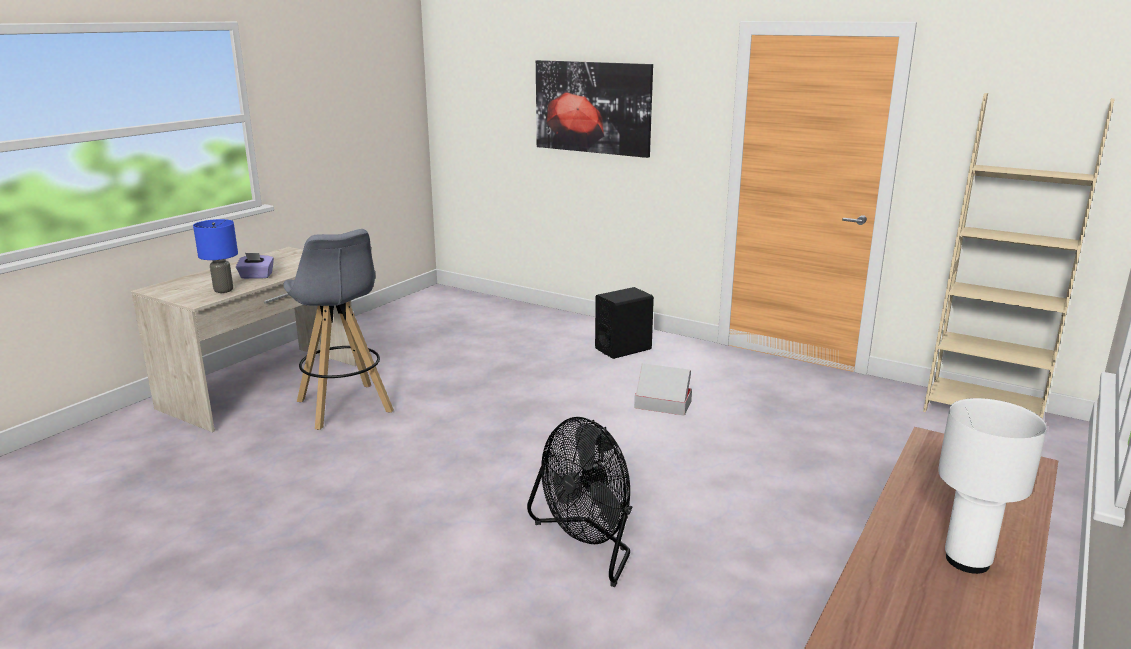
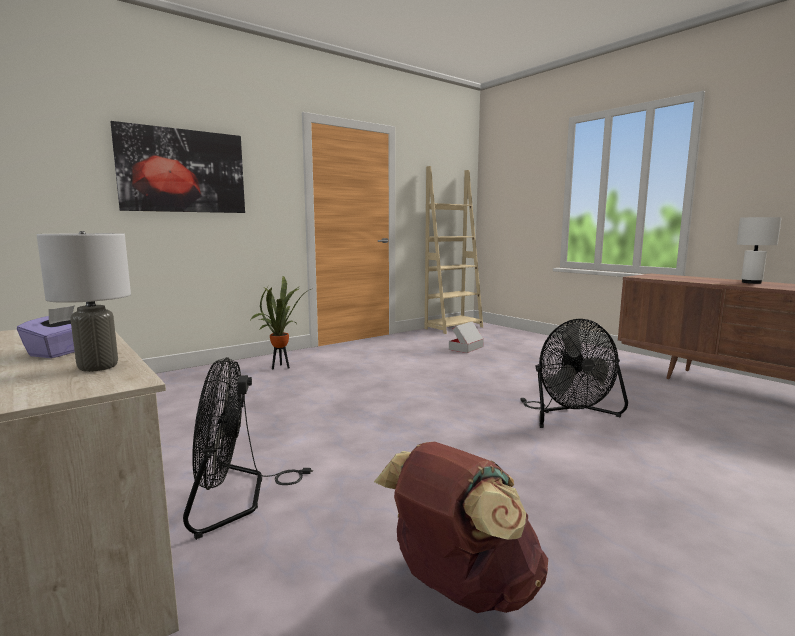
camera: 70 degrees left, 10 degrees down
blue table lamp [193,219,238,293] -> white table lamp [36,231,131,372]
grey stool [283,229,394,430] -> black fan [183,357,312,540]
black speaker [595,287,654,359] -> potted plant [251,276,311,369]
cardboard box [634,363,692,416] -> cardboard box moved to [449,322,484,353]
none -> brown backpack [374,442,548,613]

